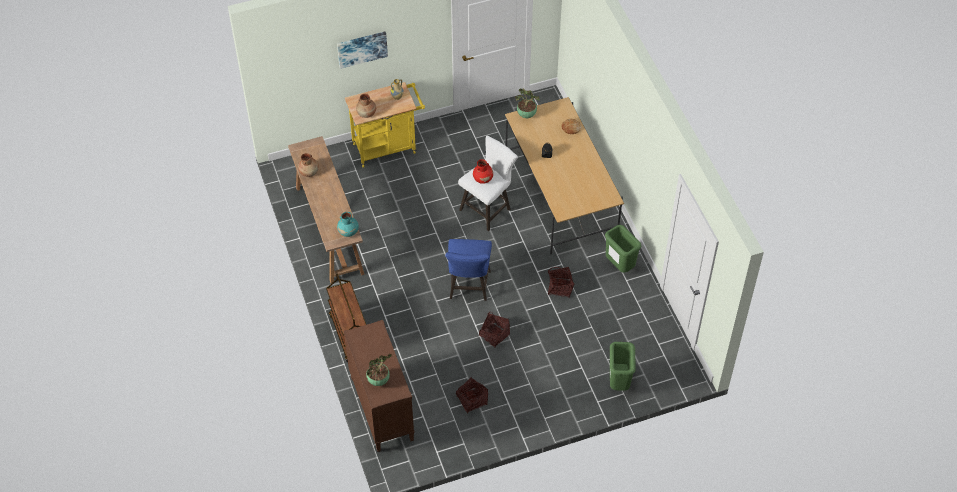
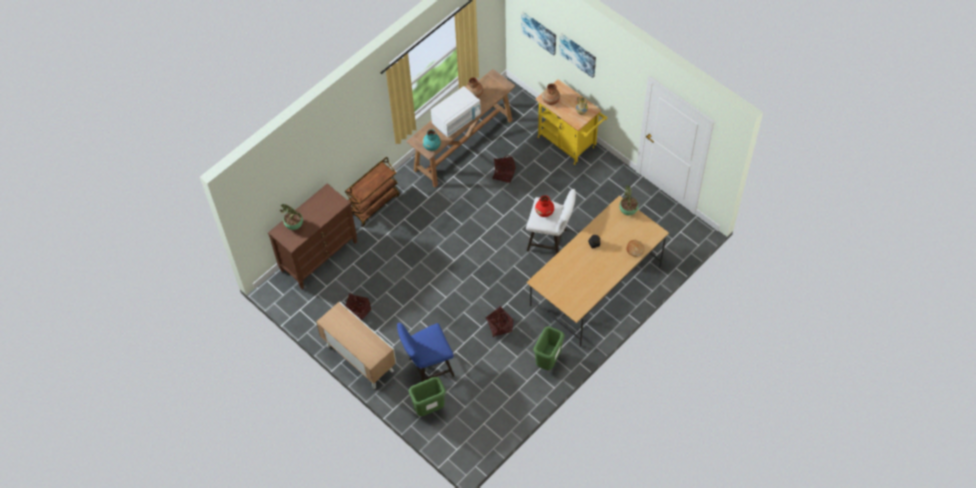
camera: 65 degrees right, 5 degrees up
blue stool [445,239,492,301] -> blue stool moved to [397,323,454,382]
basket [479,312,510,348] -> basket moved to [493,155,516,183]
none -> cabinet [316,301,396,389]
none -> white microwave [431,86,481,138]
none -> picture [521,12,556,56]

